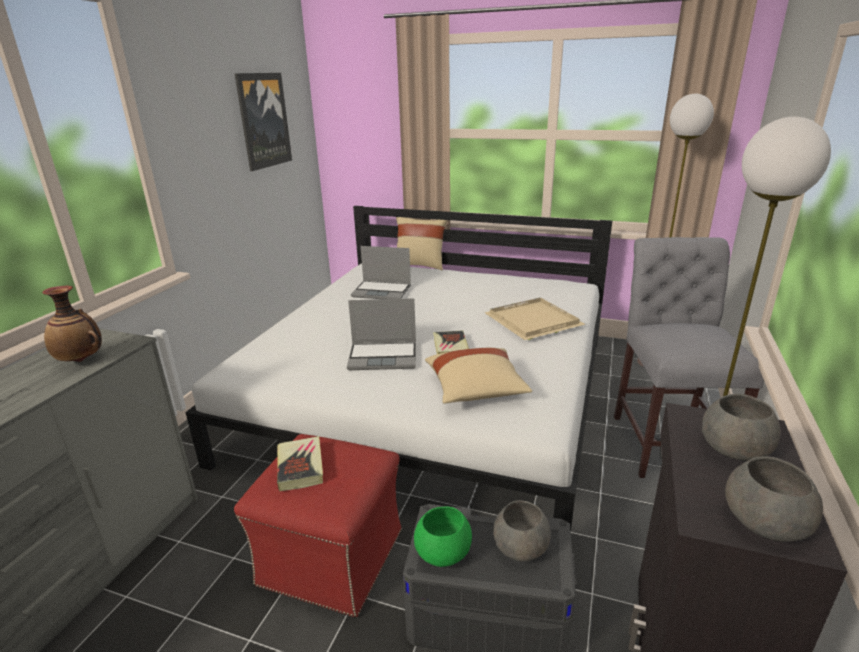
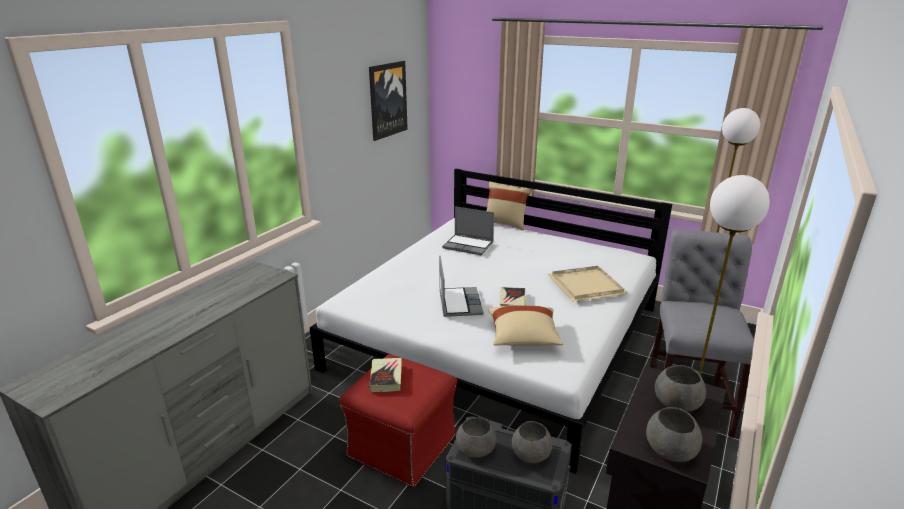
camera: 10 degrees right, 0 degrees up
vase [42,285,102,362] -> none
laptop [347,298,416,370] -> laptop turned 105 degrees counterclockwise [439,256,484,317]
green bowl [414,507,472,567] -> grey bowl [456,417,497,458]

